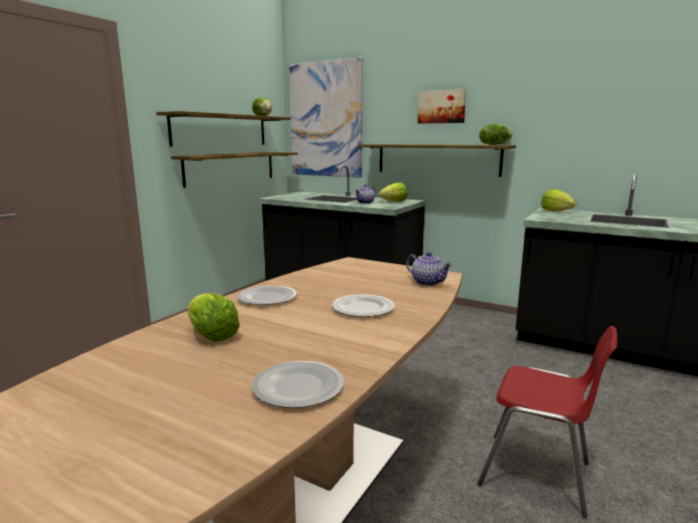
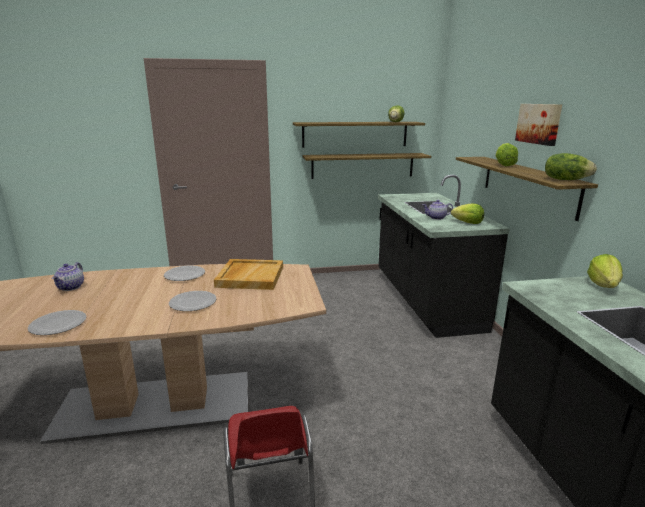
camera: 50 degrees right, 5 degrees up
lettuce [187,293,240,342] -> lettuce moved to [495,143,518,166]
picture [289,57,363,178] -> none
teapot [406,252,452,286] -> teapot moved to [52,262,84,291]
none -> beige tray [214,259,283,290]

